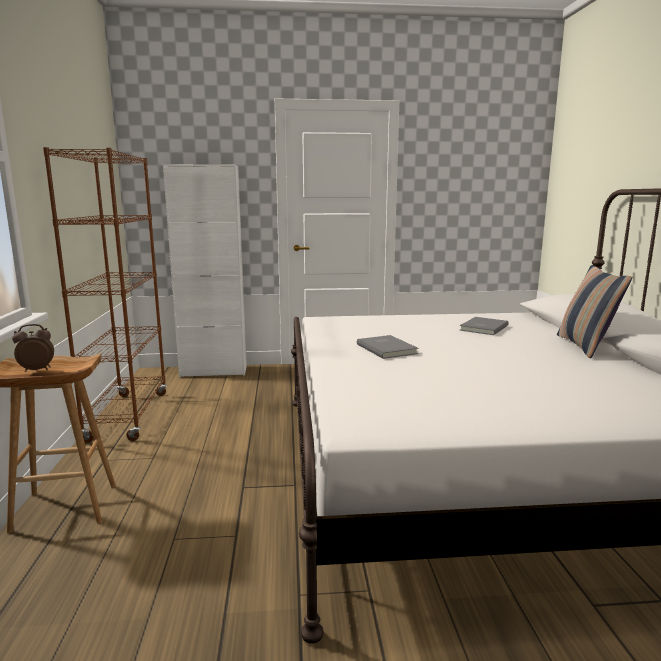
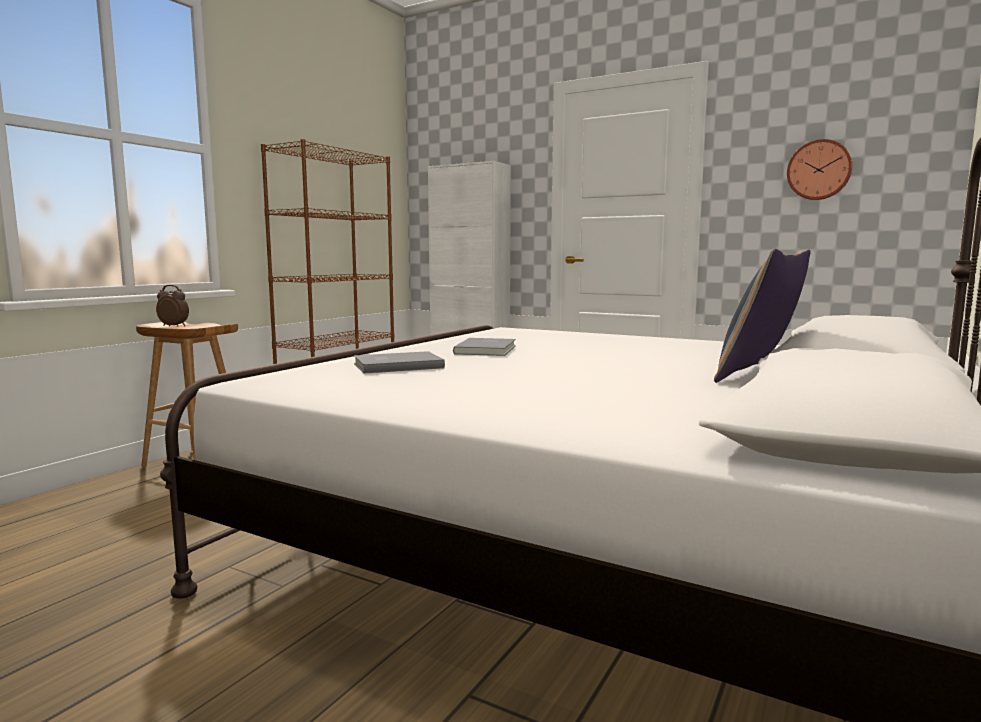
camera: 35 degrees right, 5 degrees down
grey book [460,317,509,335] -> grey book moved to [354,351,445,374]
none -> wall clock [787,139,852,200]

